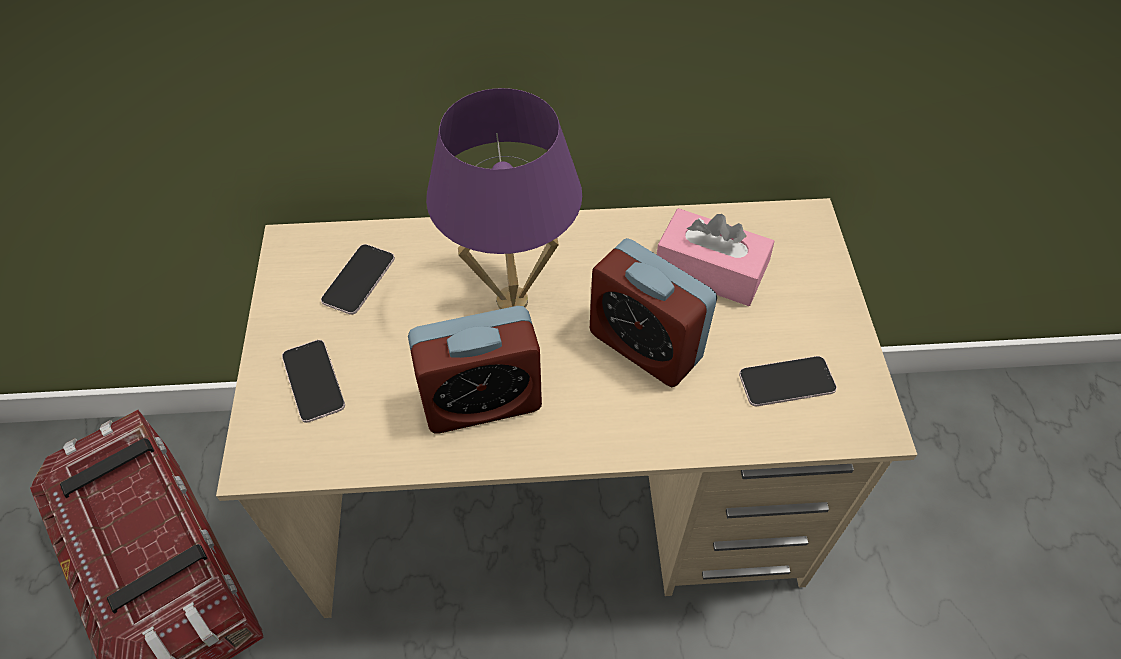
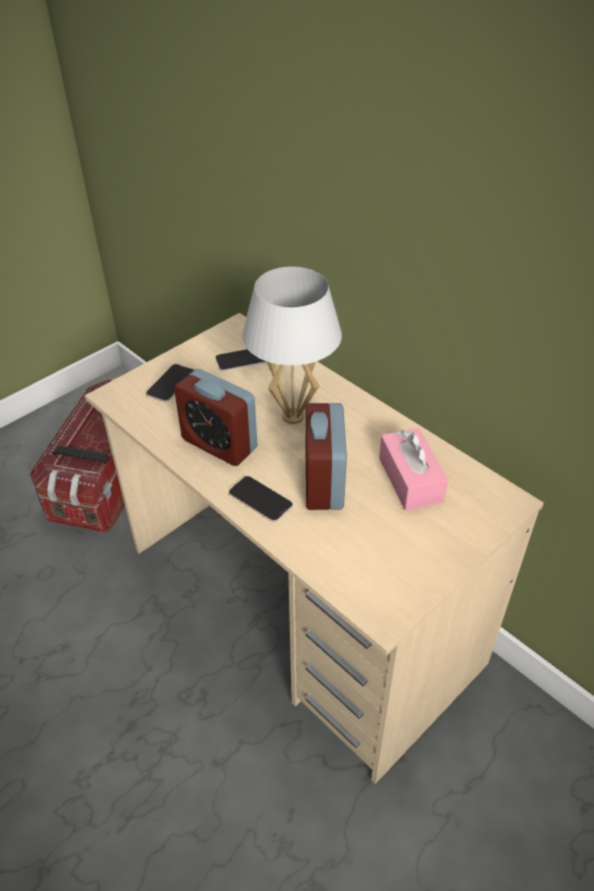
camera: 50 degrees right, 10 degrees down
purple table lamp [426,88,582,309] -> white table lamp [242,267,342,424]
phone [739,356,837,406] -> phone moved to [229,476,293,522]

